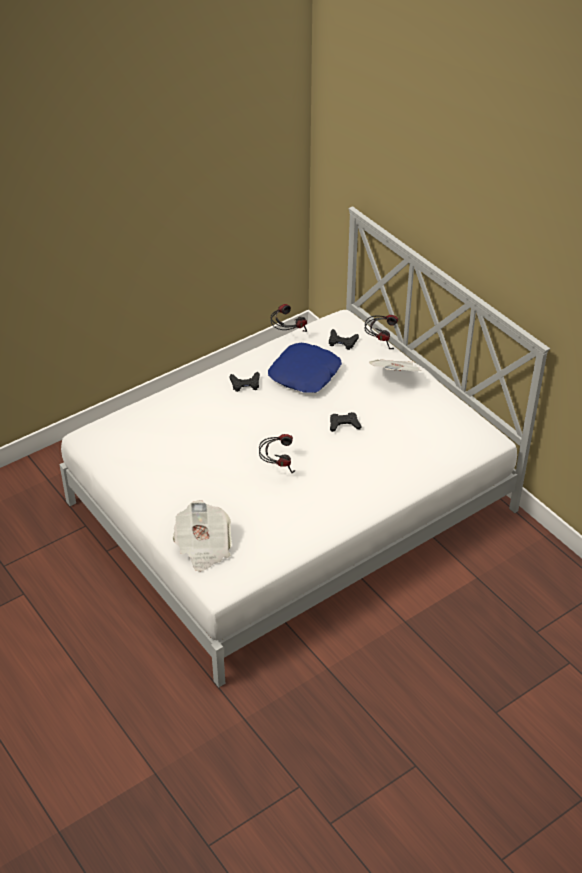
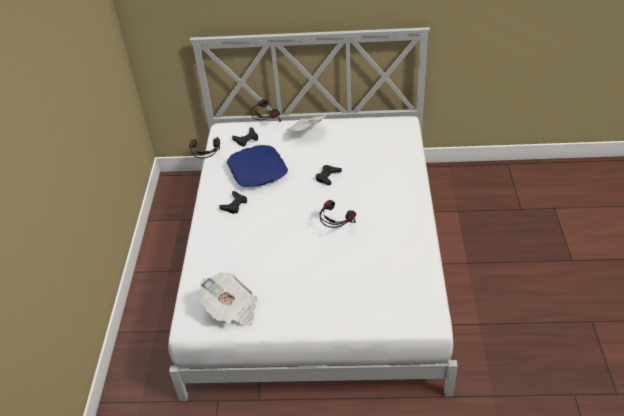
camera: 50 degrees left, 0 degrees up
newspaper [173,500,232,572] -> newspaper moved to [200,273,257,326]

